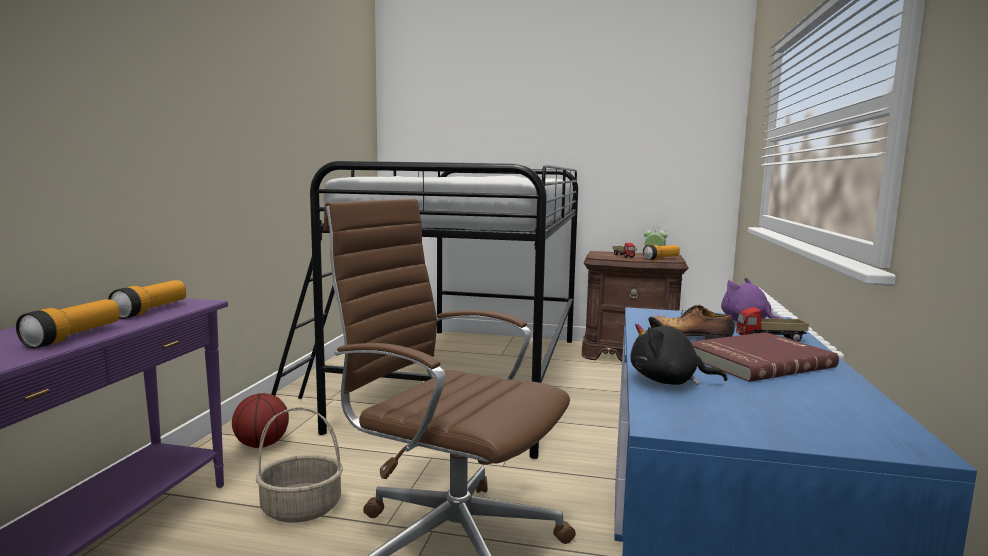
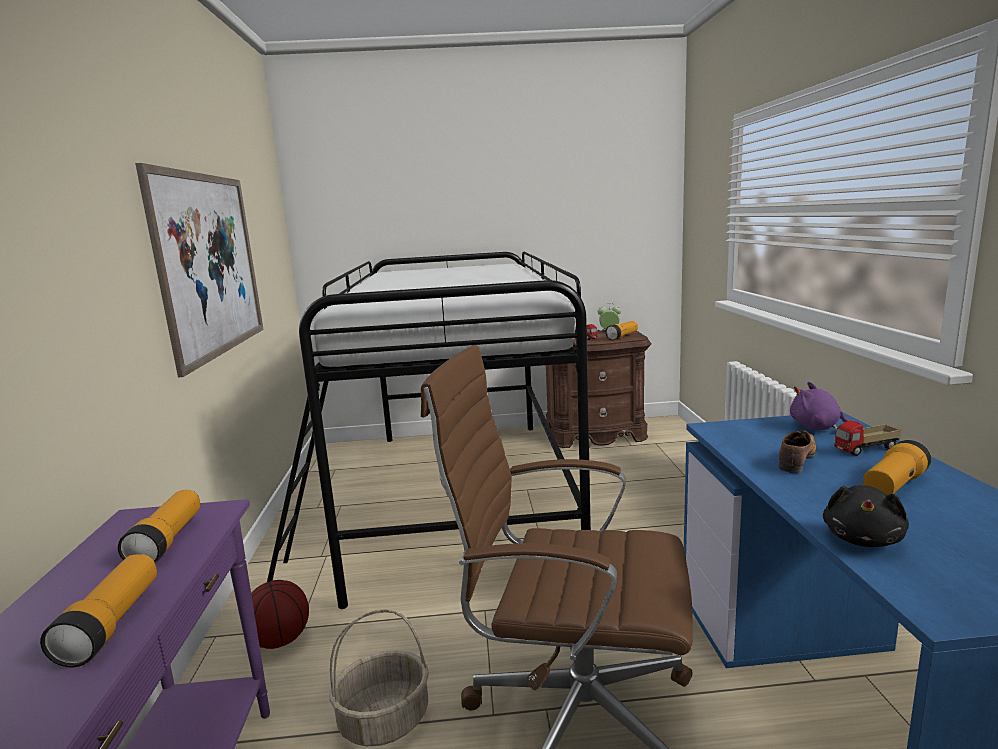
camera: 15 degrees left, 5 degrees up
black plush toy [631,317,727,385] -> black plush toy turned 60 degrees counterclockwise [823,485,909,547]
shoe [649,305,735,340] -> shoe turned 105 degrees clockwise [779,430,816,473]
red book [691,332,839,382] -> flashlight [863,440,931,495]
none -> picture [135,163,264,378]

